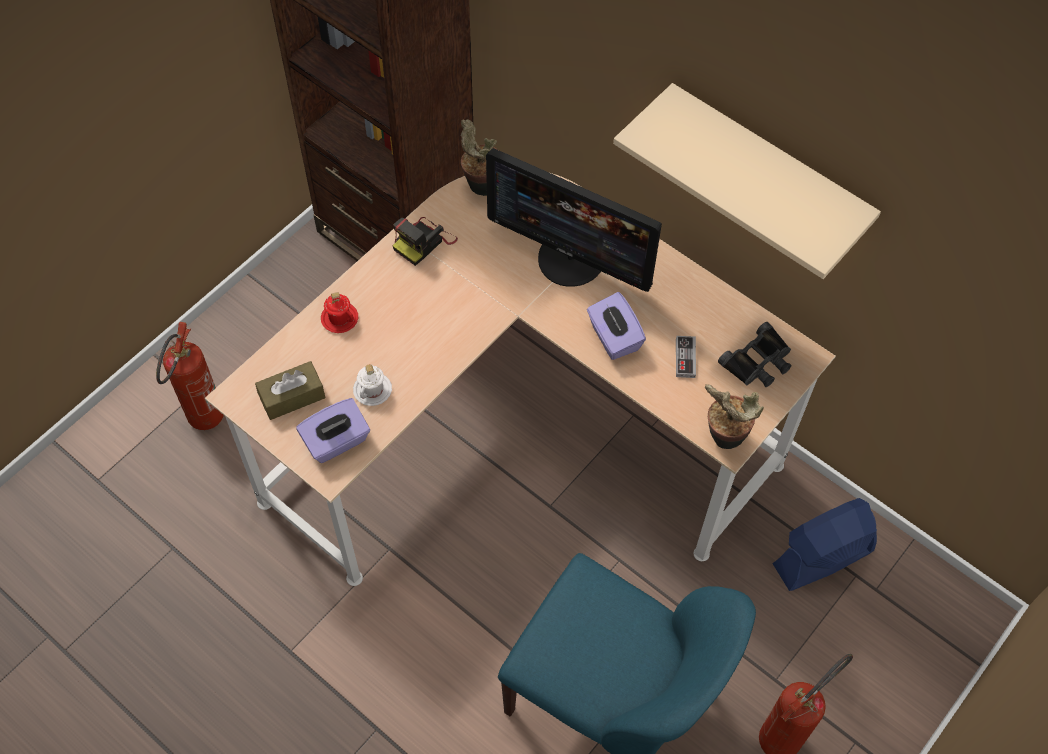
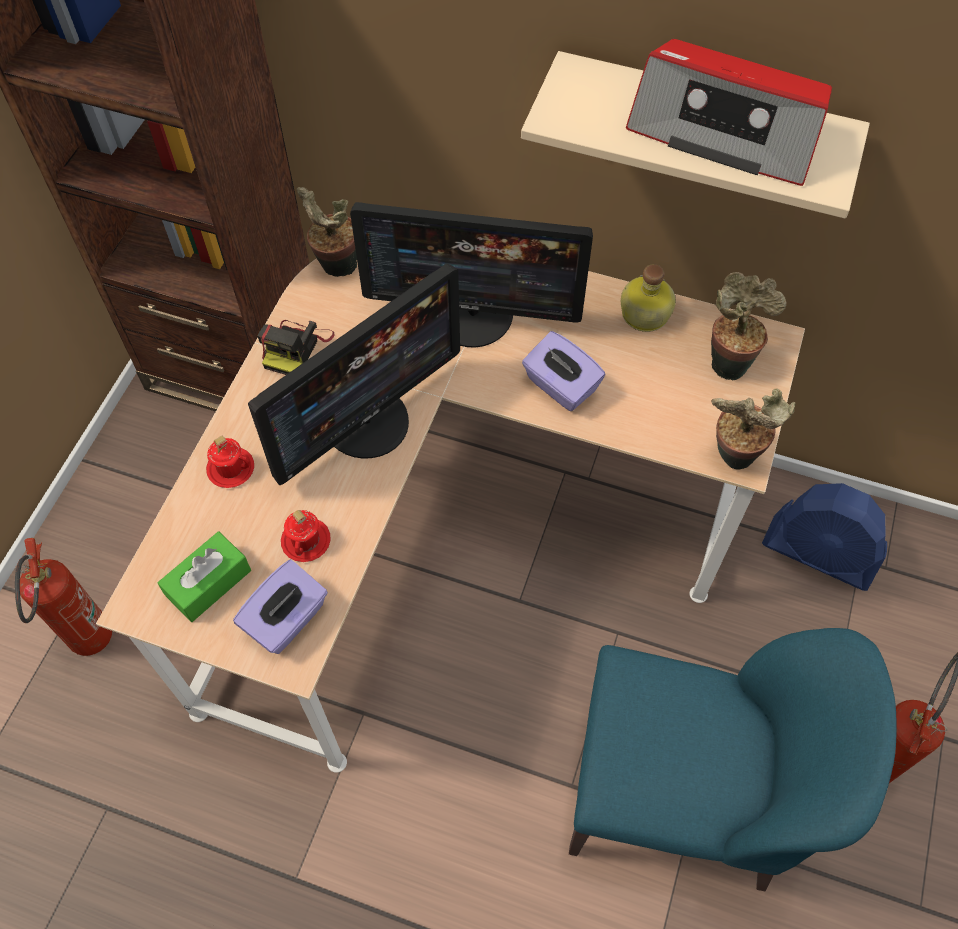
camera: 20 degrees left, 0 degrees up
brown tissue box [255,361,326,420] -> green tissue box [157,532,251,622]
white mug [353,364,392,406] -> red mug [281,510,331,562]
game controller [676,336,696,378] -> none
black binoculars [718,322,791,387] -> potted plant [711,272,787,380]
blue fan [772,498,877,591] -> blue fan turned 105 degrees counterclockwise [762,483,887,591]
none -> monitor [248,263,460,485]
none -> bottle [621,264,676,332]
none -> radio [626,39,832,186]

